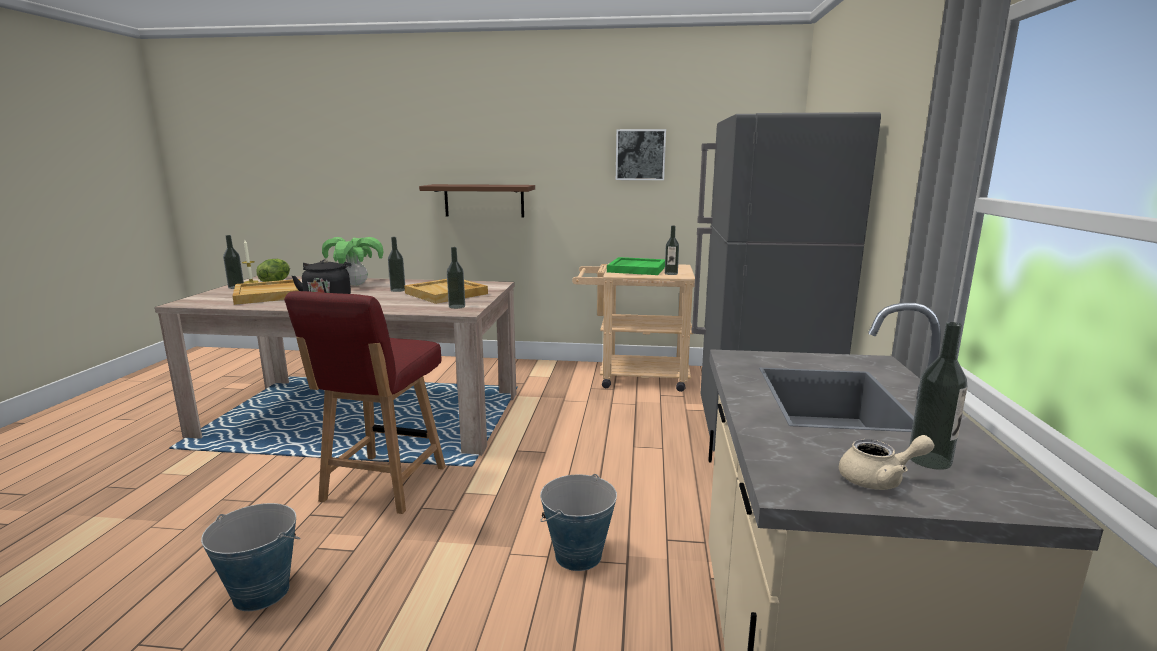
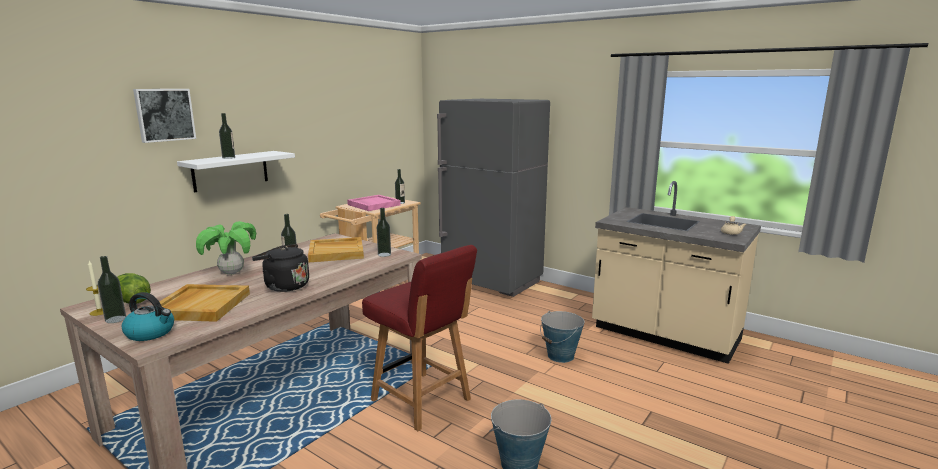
camera: 60 degrees left, 0 degrees up
brown shelf [419,184,535,217] -> white shelf [177,151,295,192]
green tray [607,257,665,275] -> pink tray [347,195,401,211]
picture [616,129,666,180] -> picture moved to [133,89,196,143]
bottle [909,322,968,470] -> bottle moved to [219,113,235,159]
none -> kettle [122,292,174,341]

